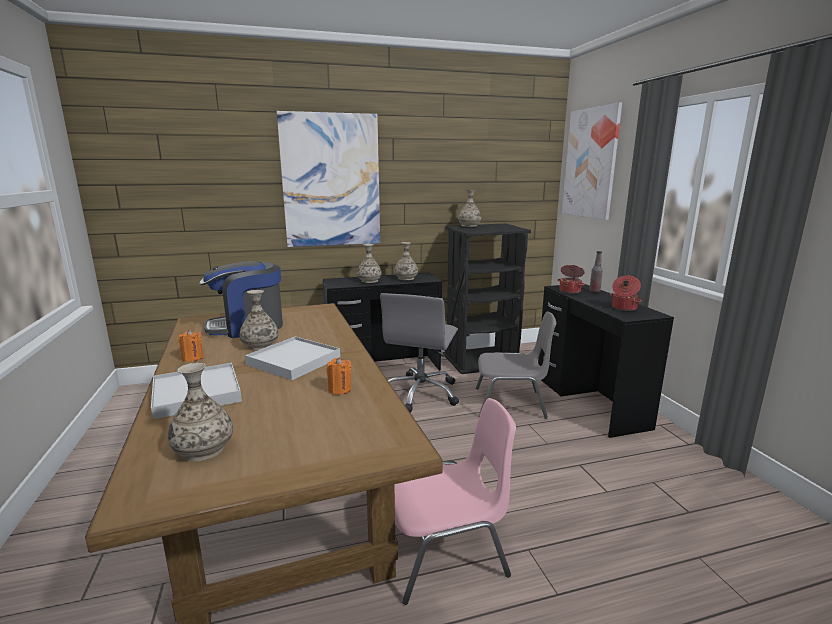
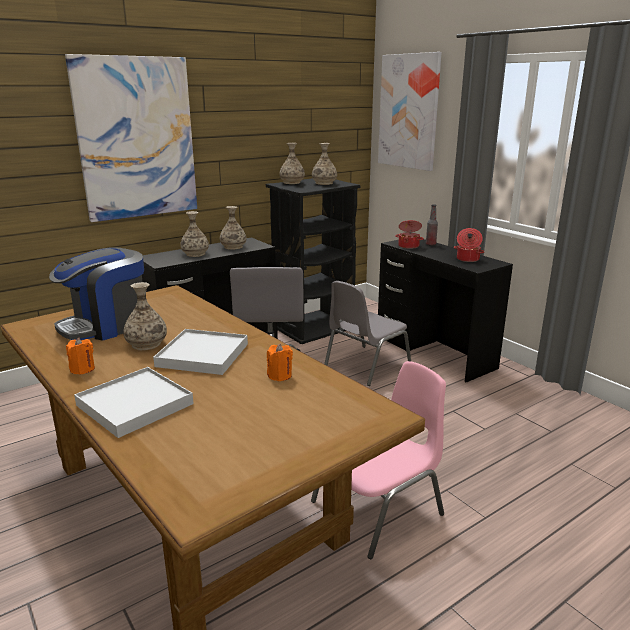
camera: 20 degrees left, 5 degrees up
vase [168,363,233,462] -> vase moved to [312,143,337,185]
grey chair [476,311,556,419] -> grey chair turned 150 degrees clockwise [324,281,411,386]

